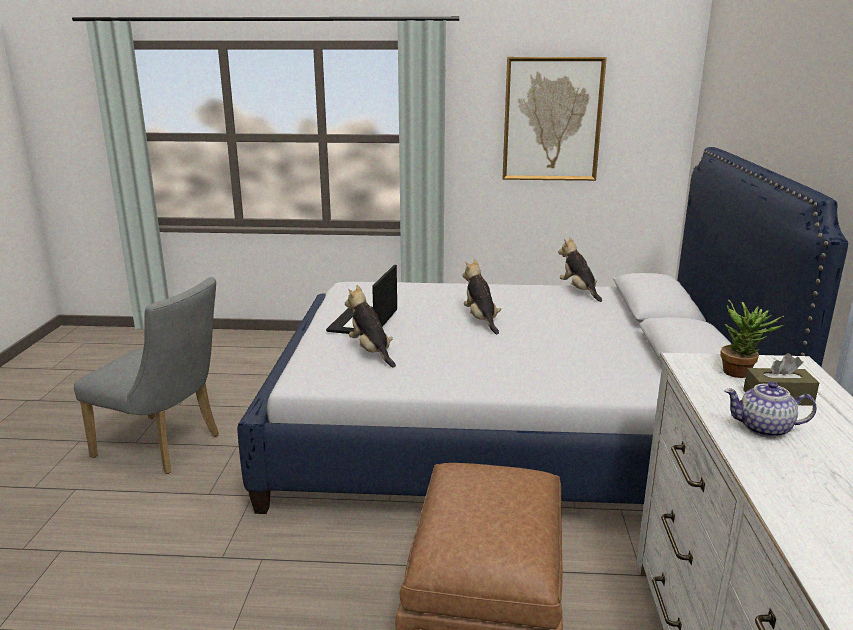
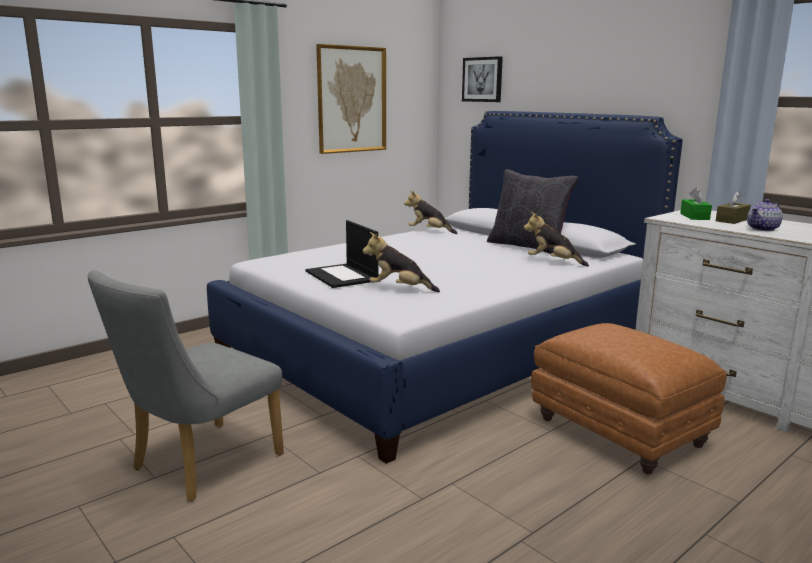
camera: 45 degrees left, 5 degrees down
grey chair [74,277,219,474] -> grey chair turned 150 degrees clockwise [88,270,284,502]
plush toy [462,259,501,334] -> plush toy moved to [524,212,589,267]
potted plant [721,300,784,378] -> green tissue box [680,188,712,220]
none -> picture [462,56,503,102]
none -> black pillow [487,169,579,254]

